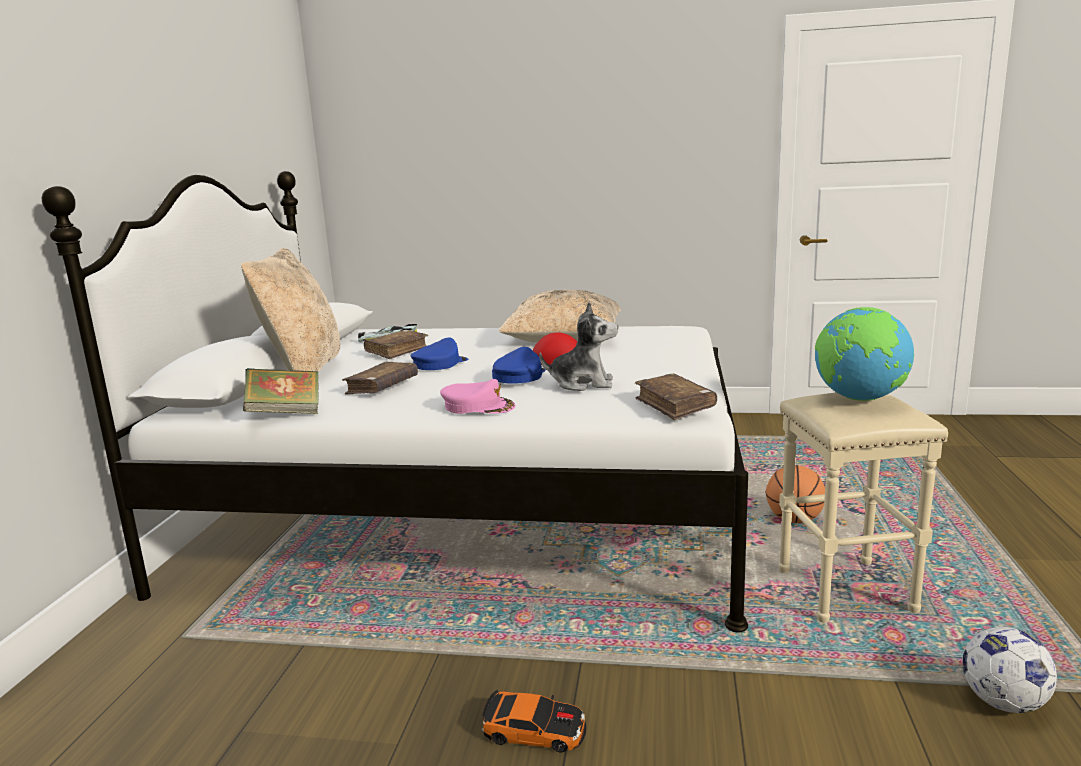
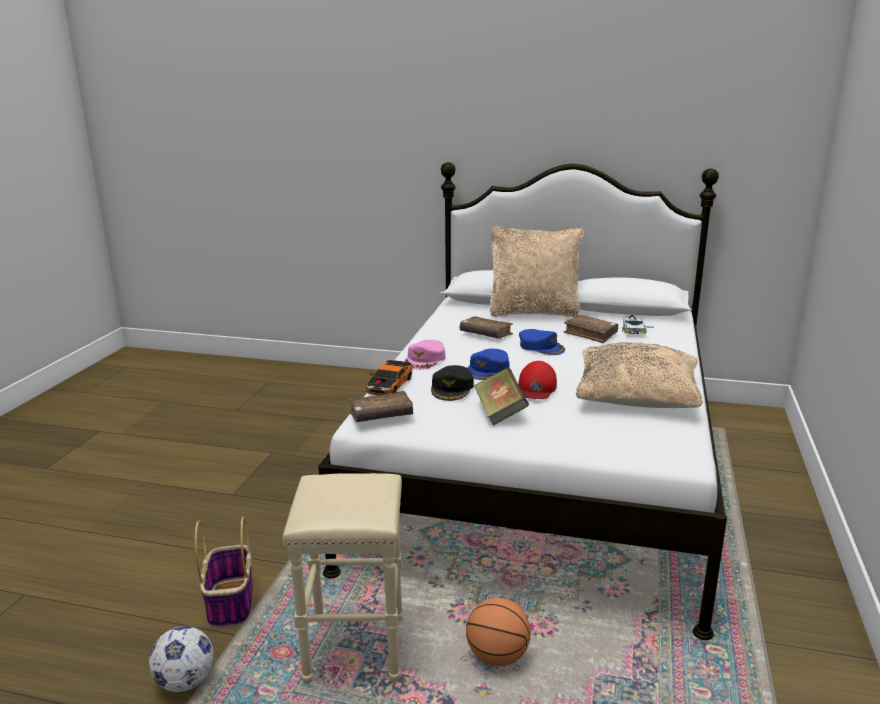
camera: 95 degrees right, 5 degrees up
book [243,368,319,414] -> book moved to [474,368,529,426]
toy car [482,690,586,752] -> toy car moved to [366,360,412,395]
blue cap [492,347,546,384] -> blue cap turned 90 degrees clockwise [467,349,510,380]
plush toy [539,302,618,391] -> black cap [431,365,474,401]
globe [815,307,914,401] -> none
none -> basket [194,517,253,628]

